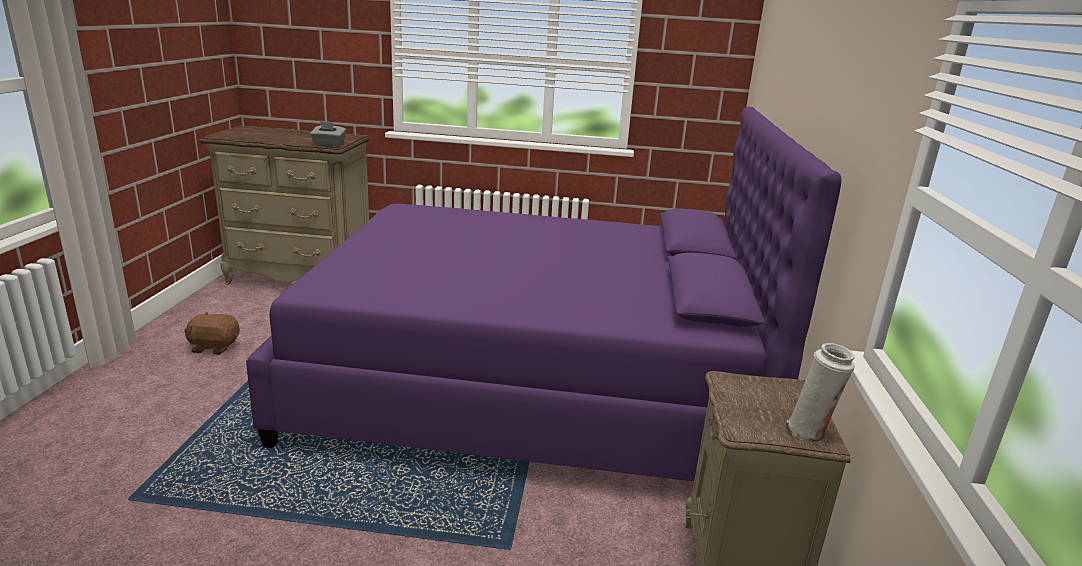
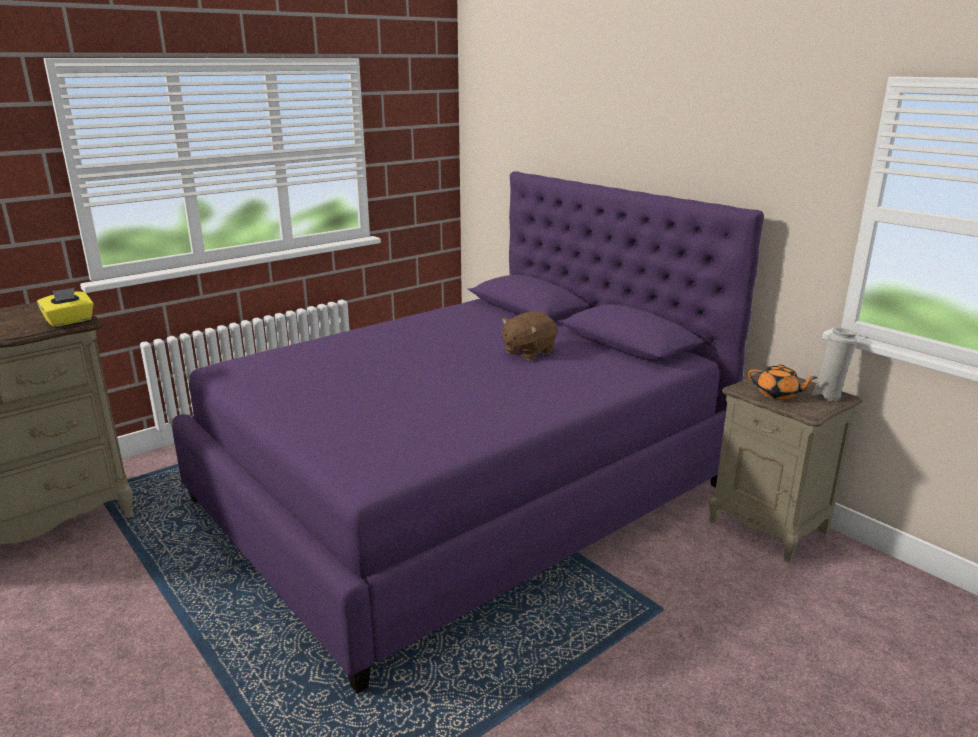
camera: 45 degrees left, 0 degrees up
brown plush toy [184,312,240,355] -> brown plush toy moved to [502,311,557,360]
grey tissue box [310,121,346,147] -> yellow tissue box [37,288,94,327]
none -> orange teapot [748,364,818,400]

